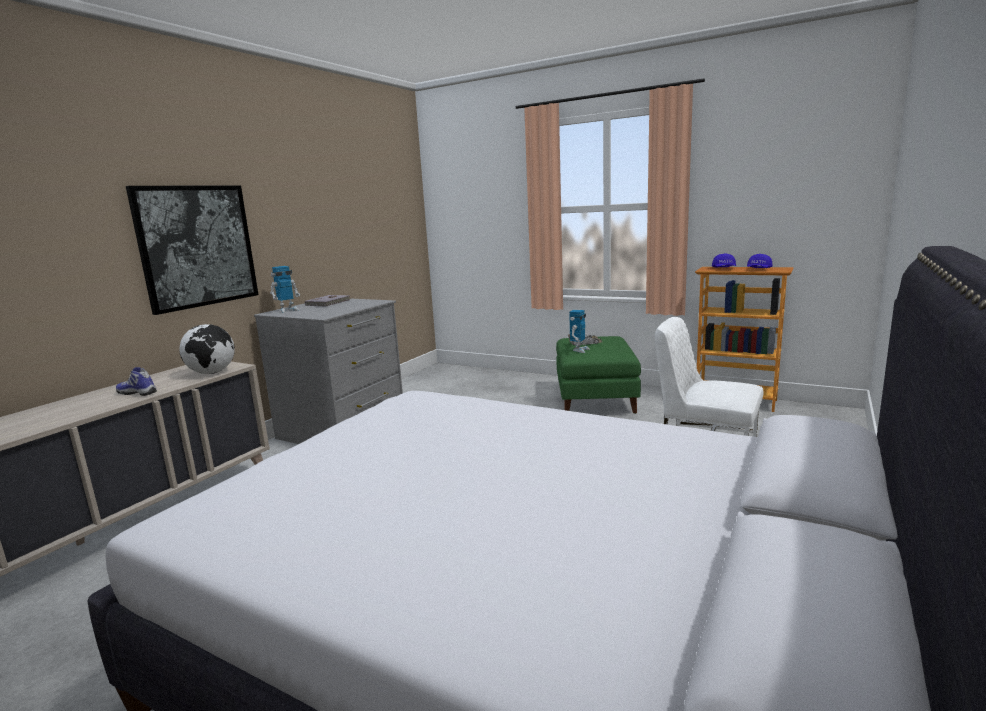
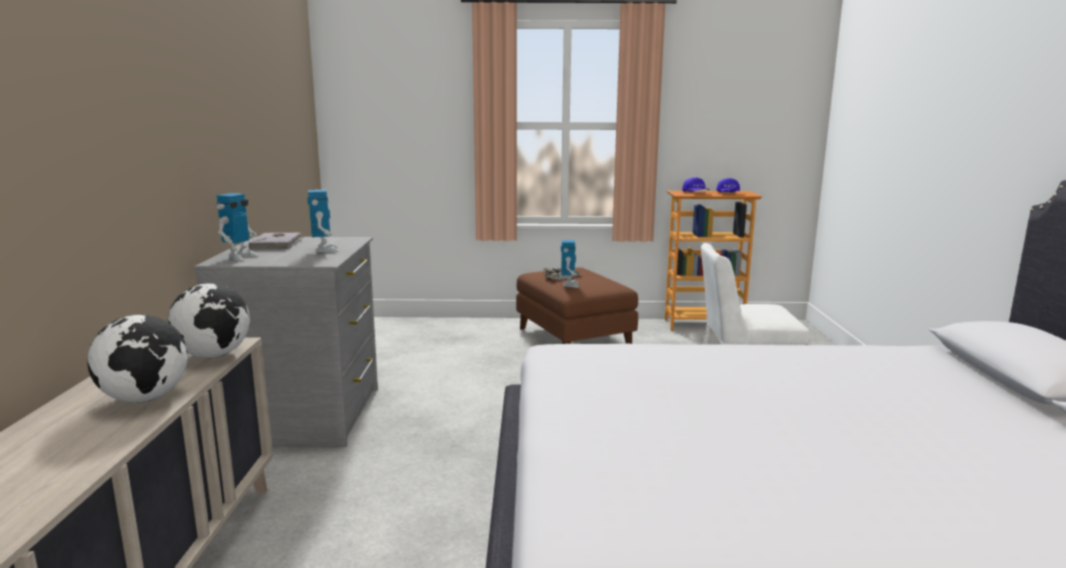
camera: 30 degrees left, 0 degrees up
shoe [116,367,157,396] -> globe [87,315,188,403]
picture [126,186,258,315] -> none
green ottoman [556,336,641,414] -> brown ottoman [516,267,638,344]
none -> toy robot [307,190,339,253]

